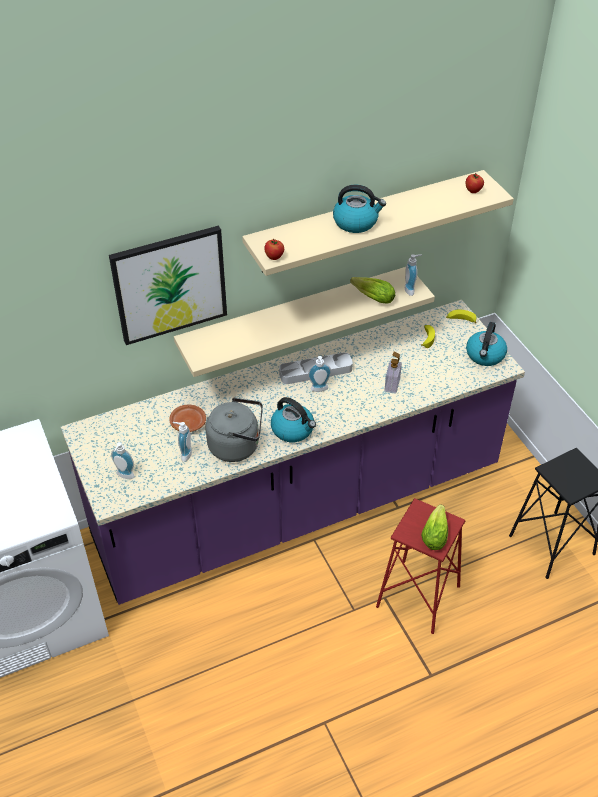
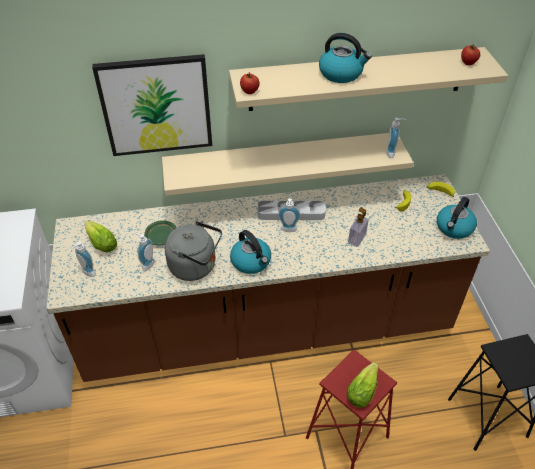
camera: 15 degrees right, 0 degrees up
purple counter [61,300,525,605] -> brown counter [46,174,490,382]
brown plate [169,405,206,432] -> green plate [144,220,177,245]
lettuce [350,277,395,303] -> lettuce moved to [85,221,117,252]

